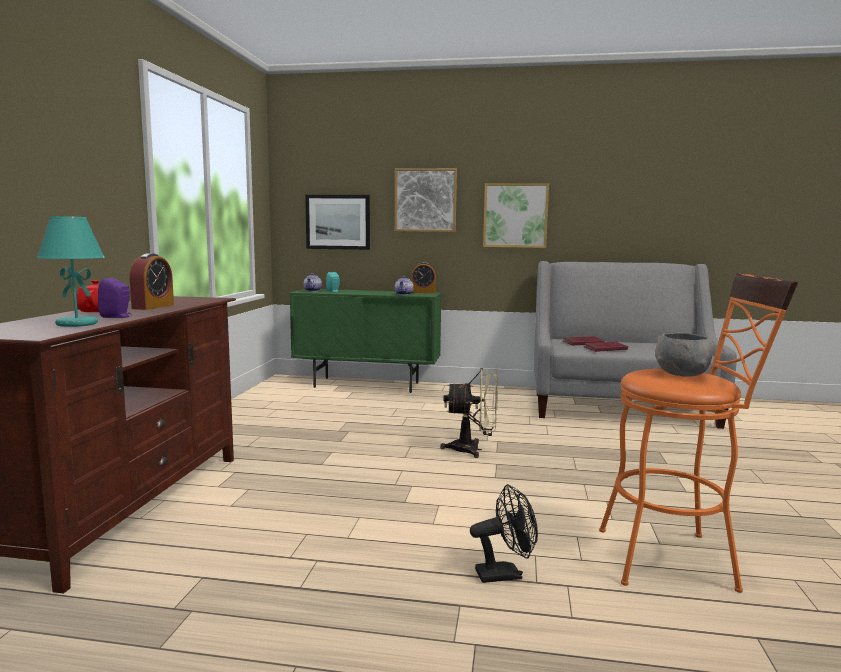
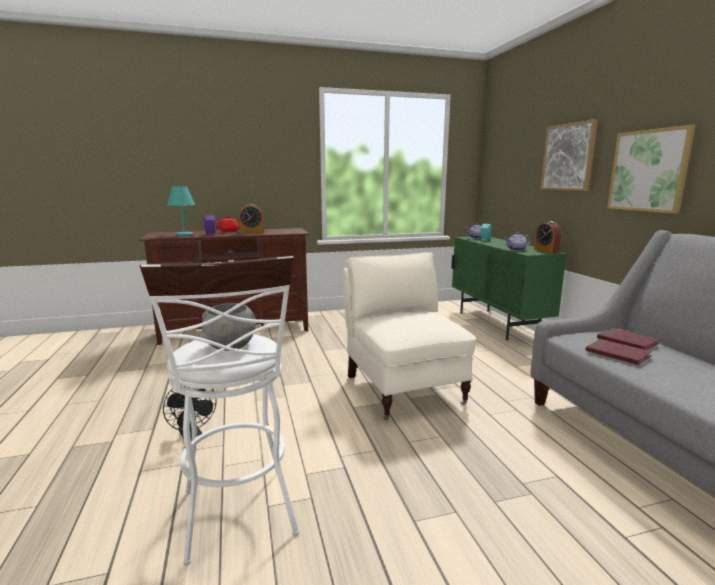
camera: 65 degrees right, 5 degrees up
picture [305,195,370,250] -> none
beige fan [440,368,498,458] -> beige armchair [343,252,476,420]
orange stool [599,273,798,593] -> white stool [140,256,299,565]

